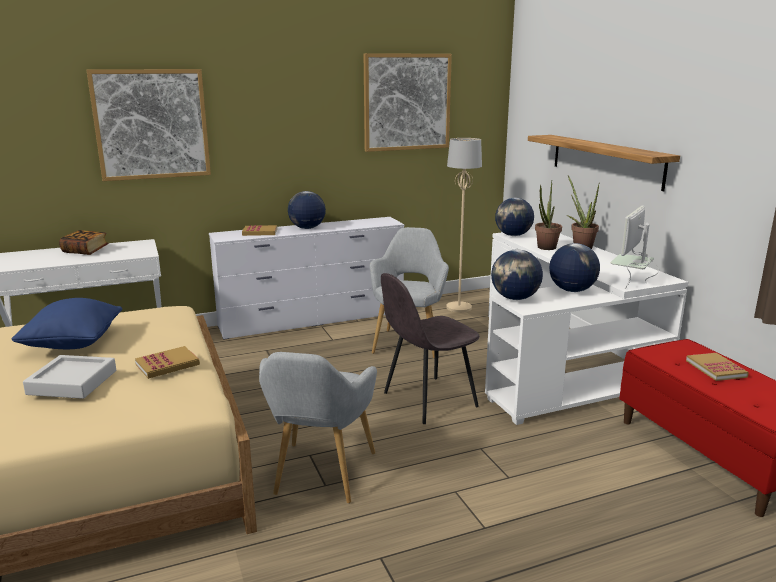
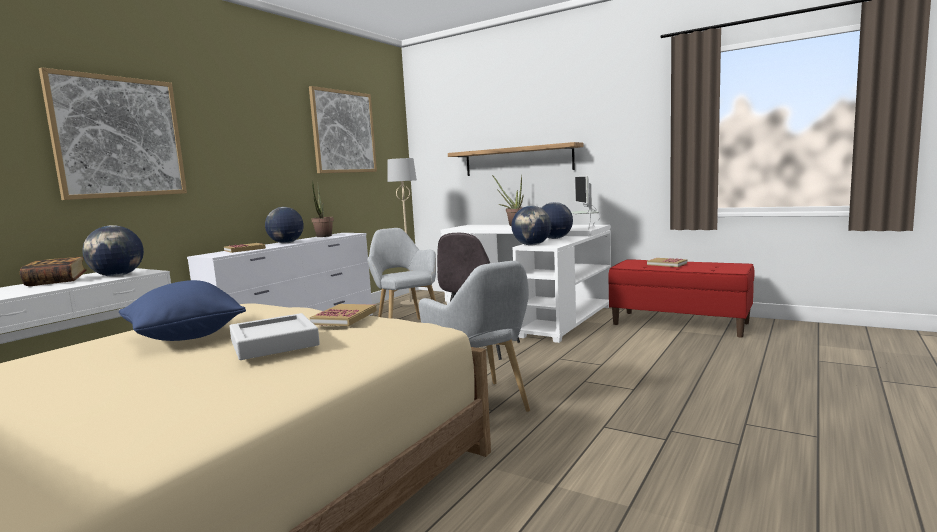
camera: 35 degrees left, 10 degrees down
globe [495,198,534,236] -> globe moved to [82,225,144,277]
potted plant [535,180,562,250] -> potted plant moved to [312,181,334,237]

